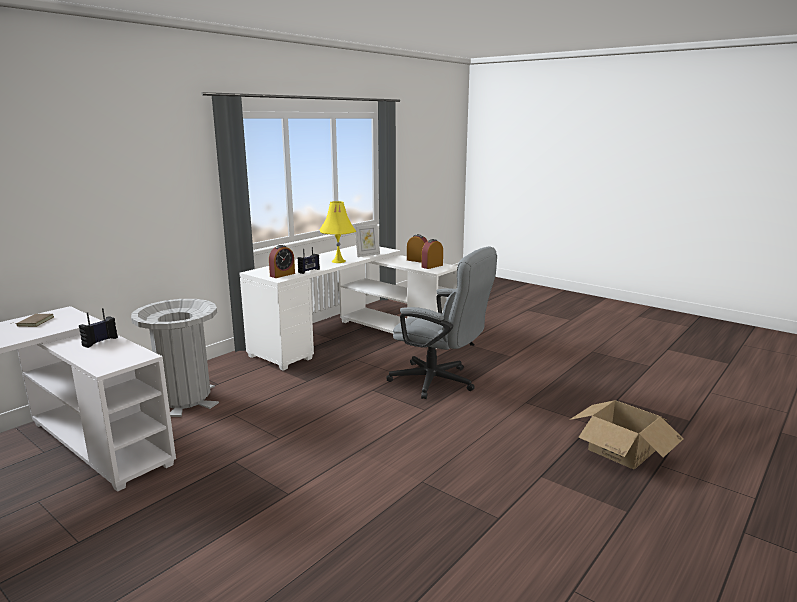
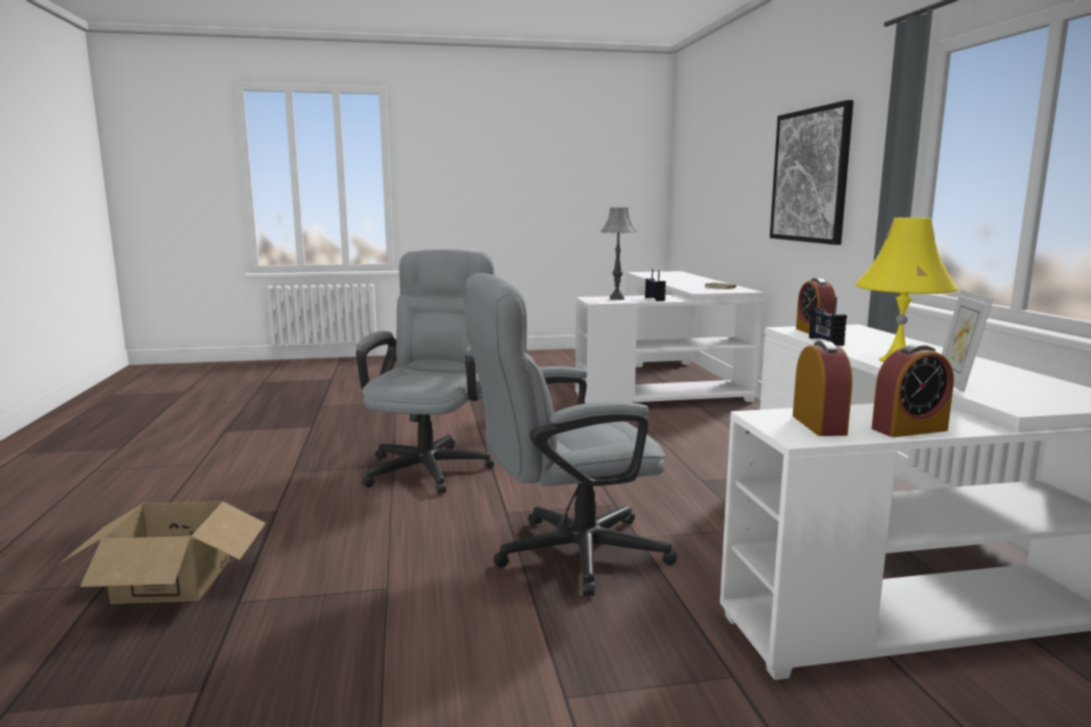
camera: 130 degrees right, 5 degrees down
grey trash can [131,299,219,417] -> none
none -> grey office chair [356,249,495,494]
none -> grey table lamp [601,207,636,300]
none -> picture [770,100,854,245]

